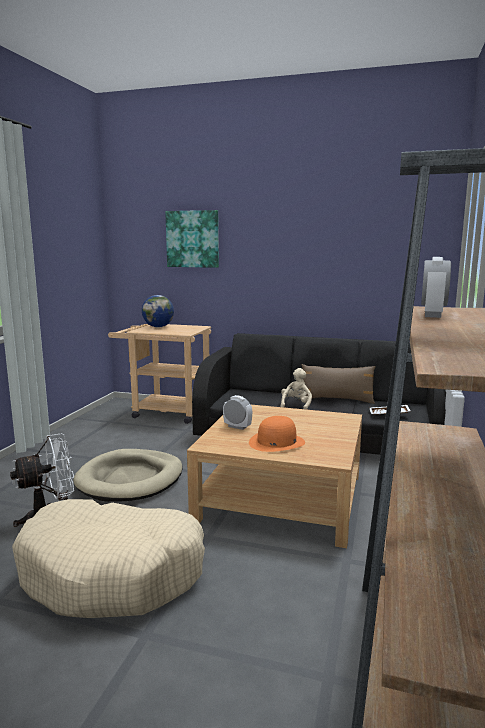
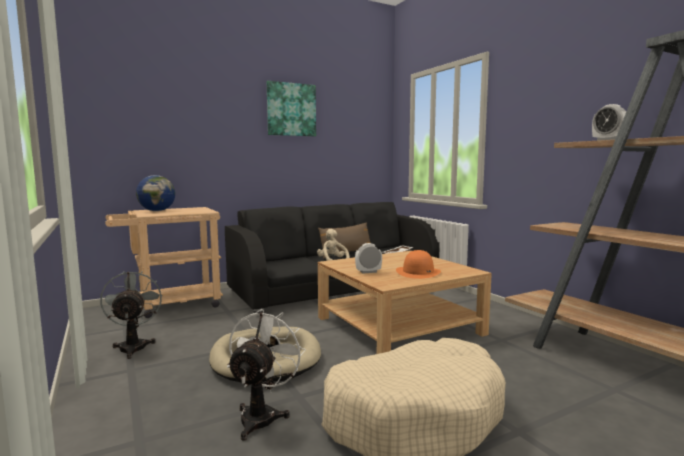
camera: 45 degrees left, 5 degrees down
picture [165,210,219,268] -> picture moved to [267,81,316,136]
none -> grey fan [100,271,162,359]

